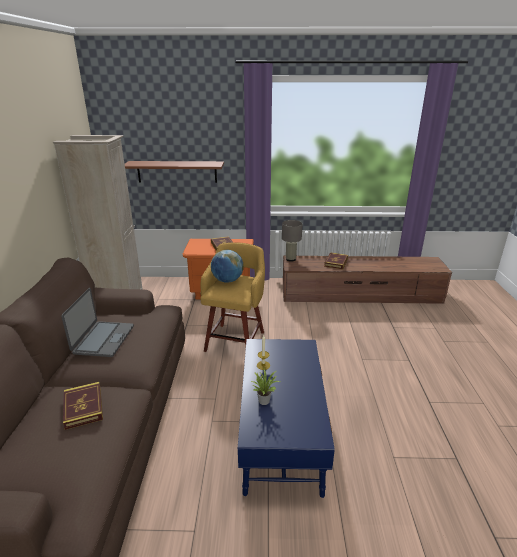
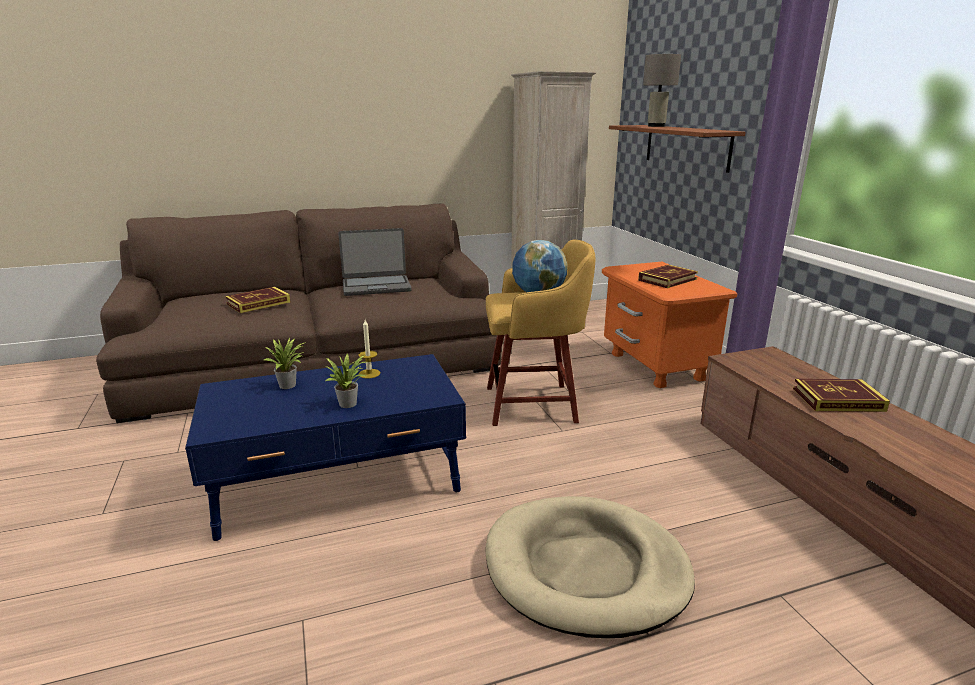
camera: 70 degrees right, 5 degrees down
grey table lamp [282,220,302,262] -> grey table lamp moved to [643,54,681,127]
none -> potted plant [325,353,367,408]
none -> beige dog bed [486,496,695,638]

